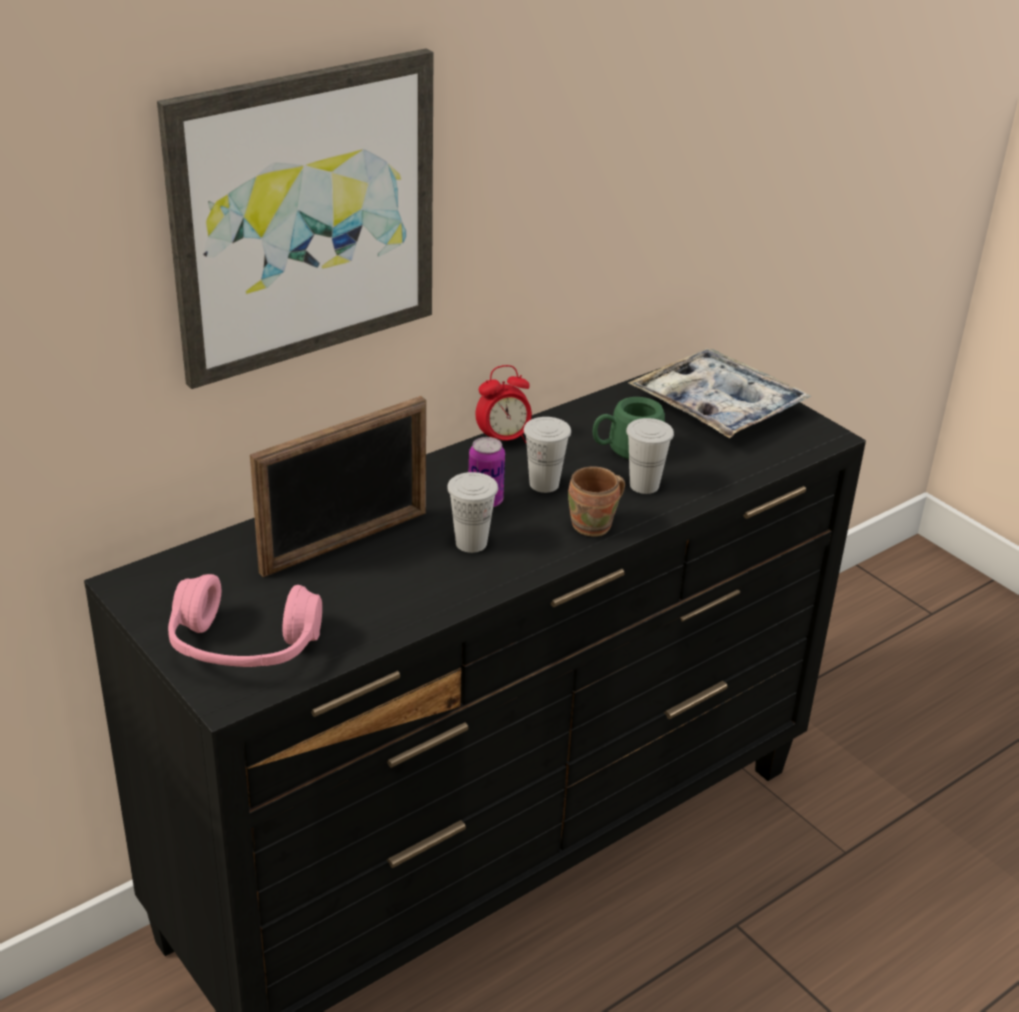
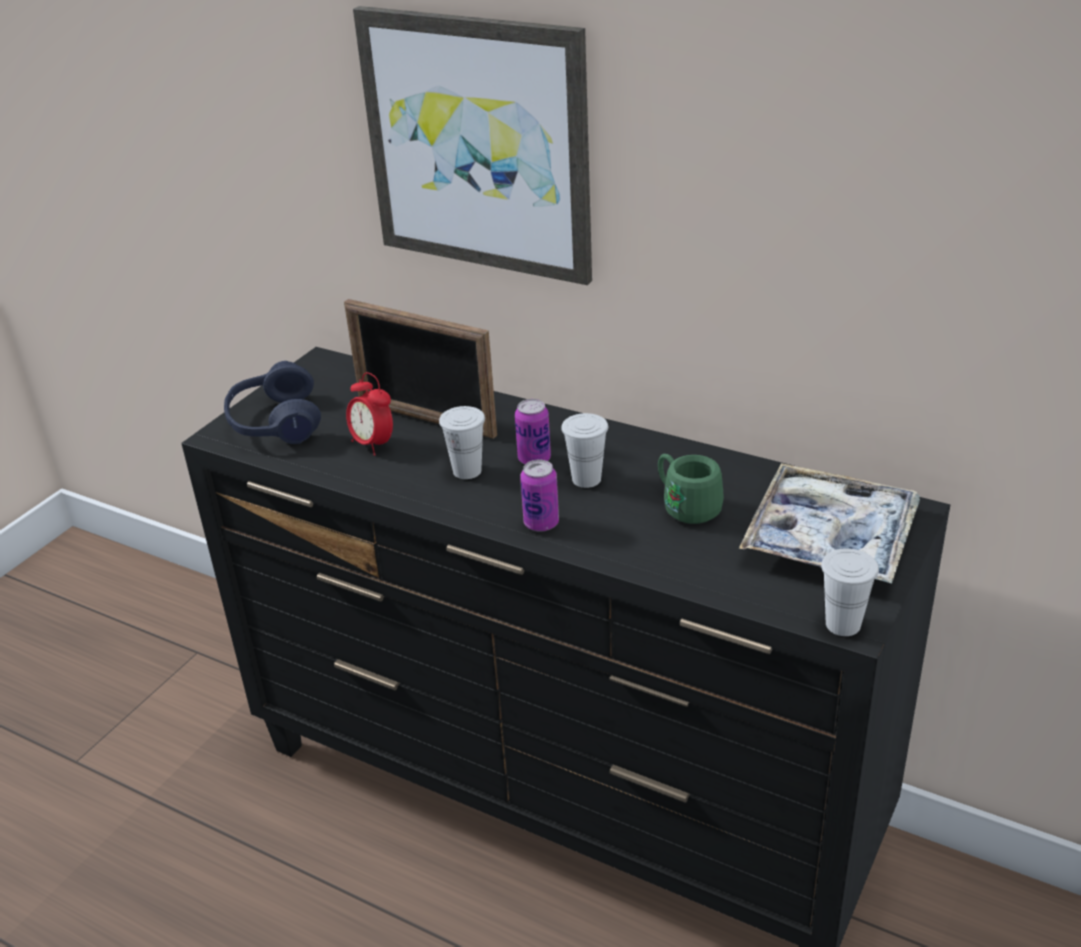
camera: 70 degrees right, 0 degrees up
pink headphones [168,574,322,667] -> blue headphones [224,361,321,444]
alarm clock [476,365,532,443] -> alarm clock moved to [346,372,393,455]
brown mug [568,466,625,537] -> can [520,460,559,532]
white cup [626,418,674,494] -> white cup moved to [821,548,879,636]

